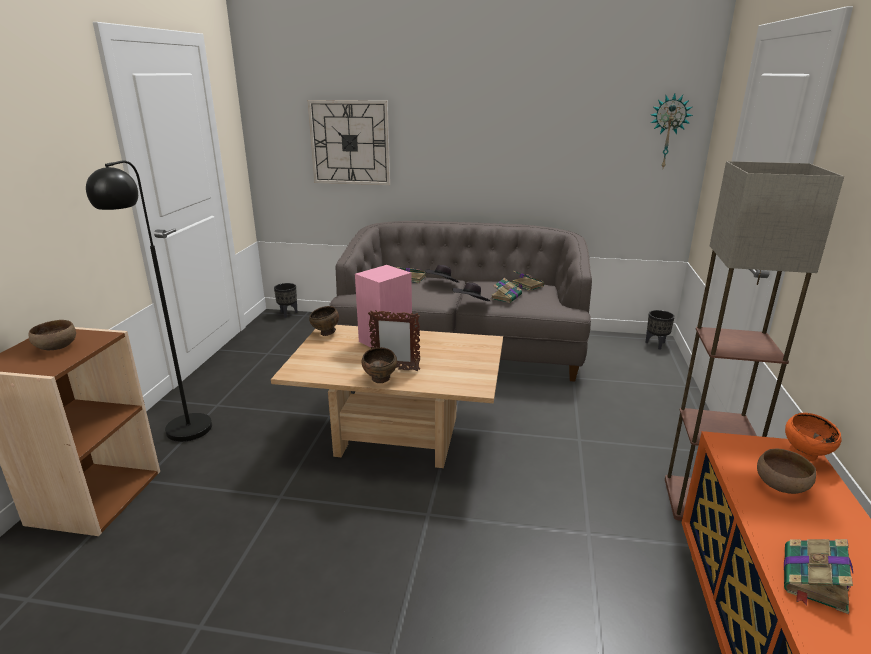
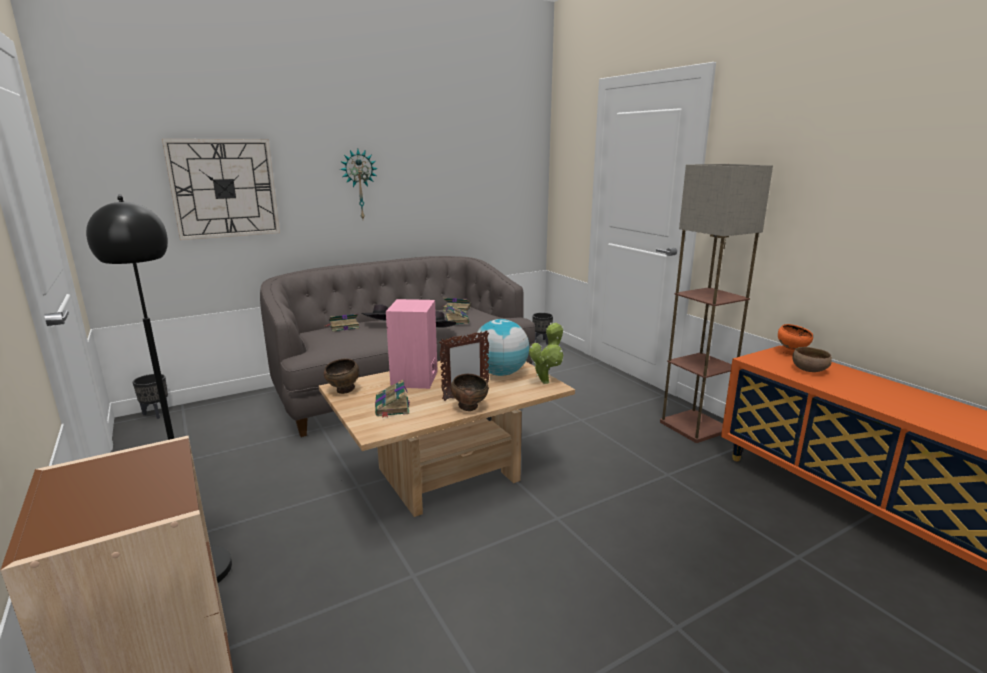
camera: 40 degrees left, 5 degrees down
brown bowl [29,320,76,350] -> none
wall clock [651,94,693,168] -> wall clock moved to [340,149,378,219]
book [784,539,853,614] -> book moved to [375,379,410,418]
none -> globe [474,319,529,376]
none -> potted plant [529,323,564,384]

